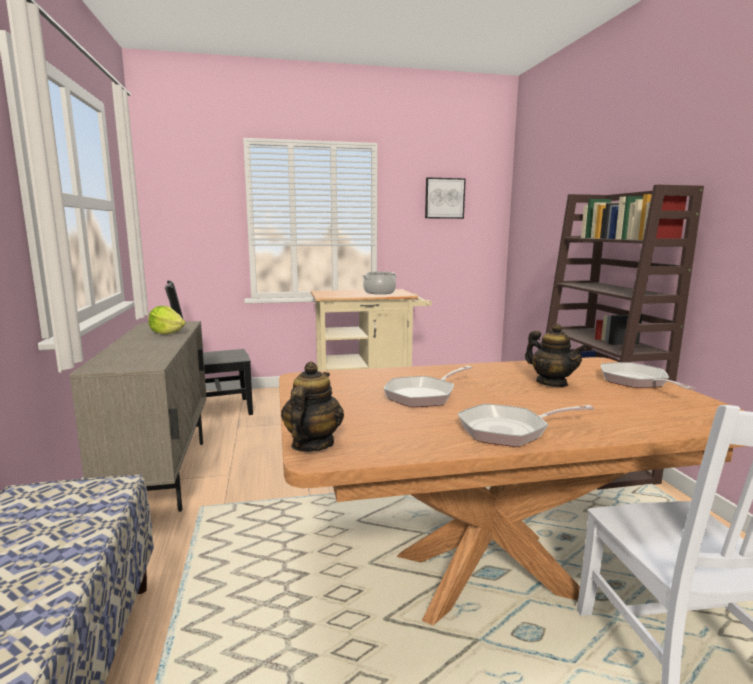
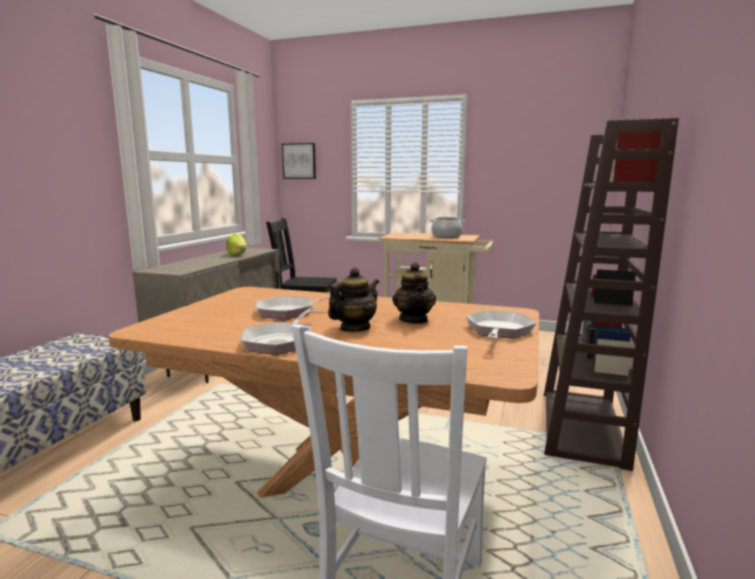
camera: 30 degrees right, 0 degrees up
teapot [281,362,344,452] -> teapot moved to [328,267,379,332]
picture [425,177,466,219] -> picture moved to [282,143,316,179]
frying pan [458,404,594,447] -> frying pan turned 90 degrees counterclockwise [241,306,318,355]

